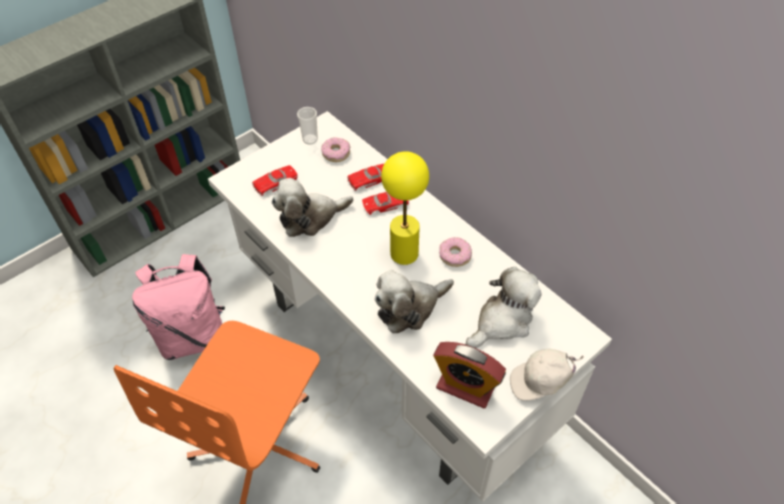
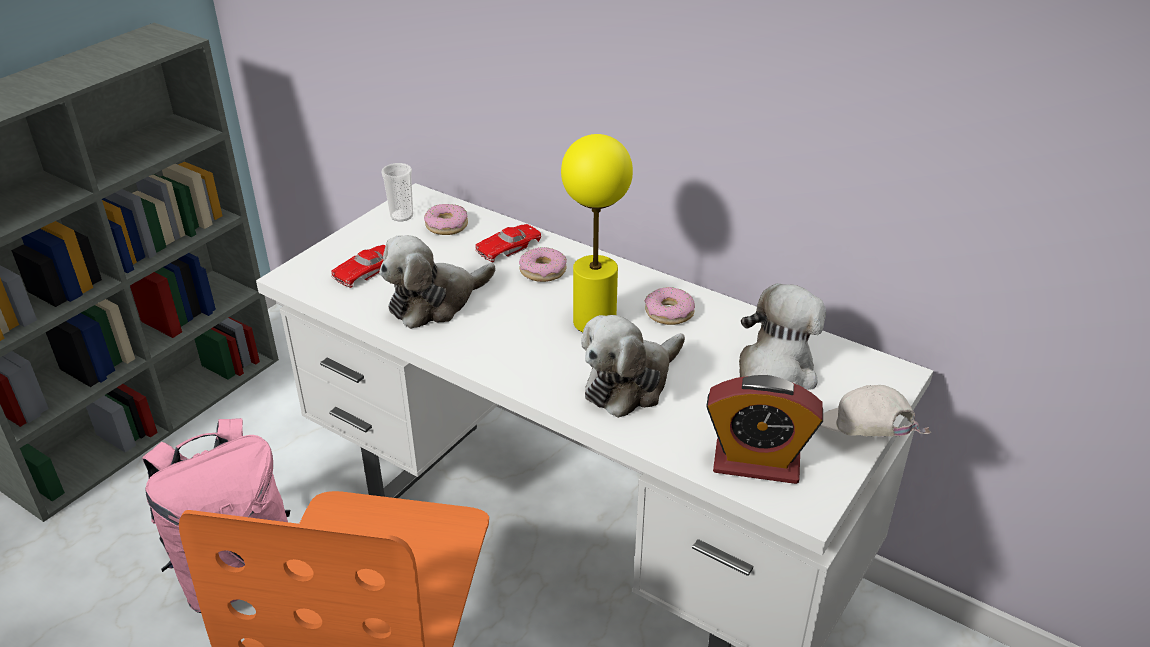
camera: 15 degrees left, 15 degrees down
red toy car [362,192,409,215] -> donut [519,247,567,282]
white cap [510,349,584,401] -> white cap turned 75 degrees clockwise [820,385,931,437]

